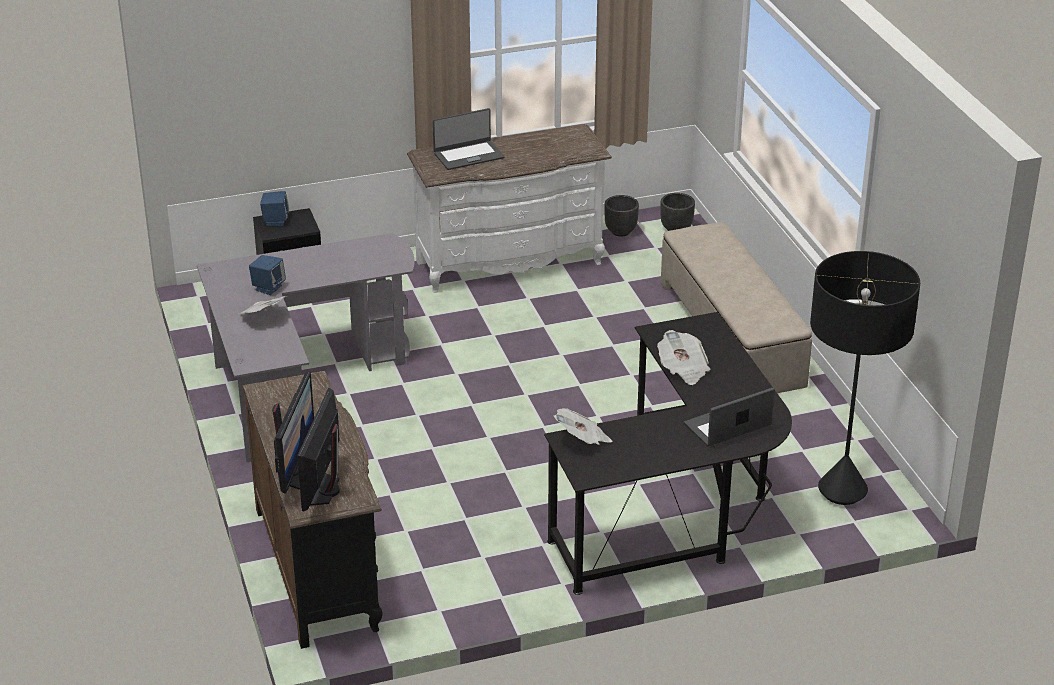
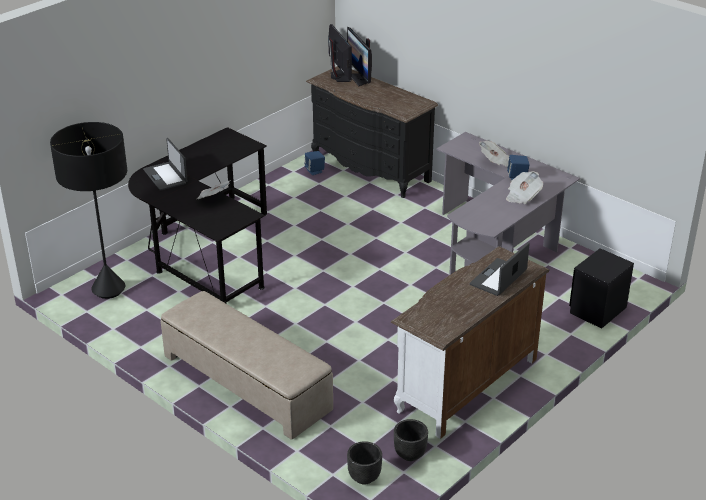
camera: 150 degrees right, 0 degrees up
blue speaker [260,191,289,226] -> blue speaker moved to [304,151,325,175]
newspaper [553,408,612,445] -> newspaper moved to [506,171,543,204]
laptop [684,388,775,446] -> laptop turned 120 degrees clockwise [143,138,188,191]

